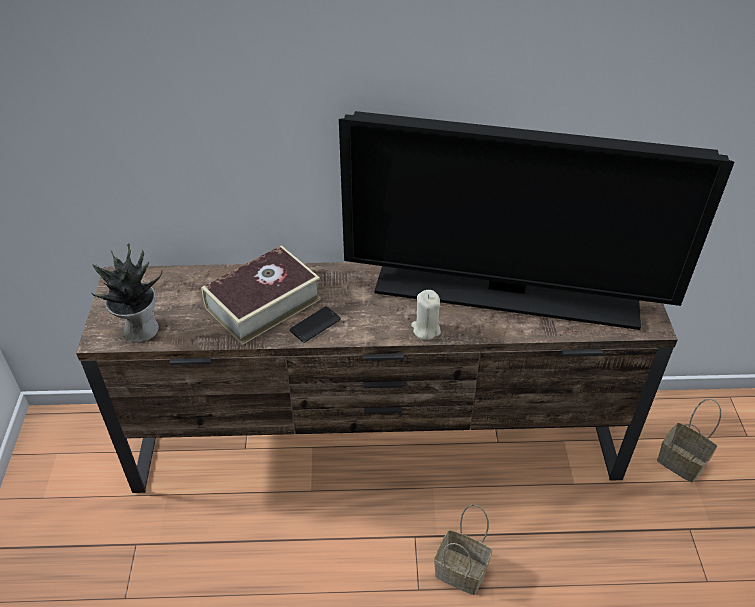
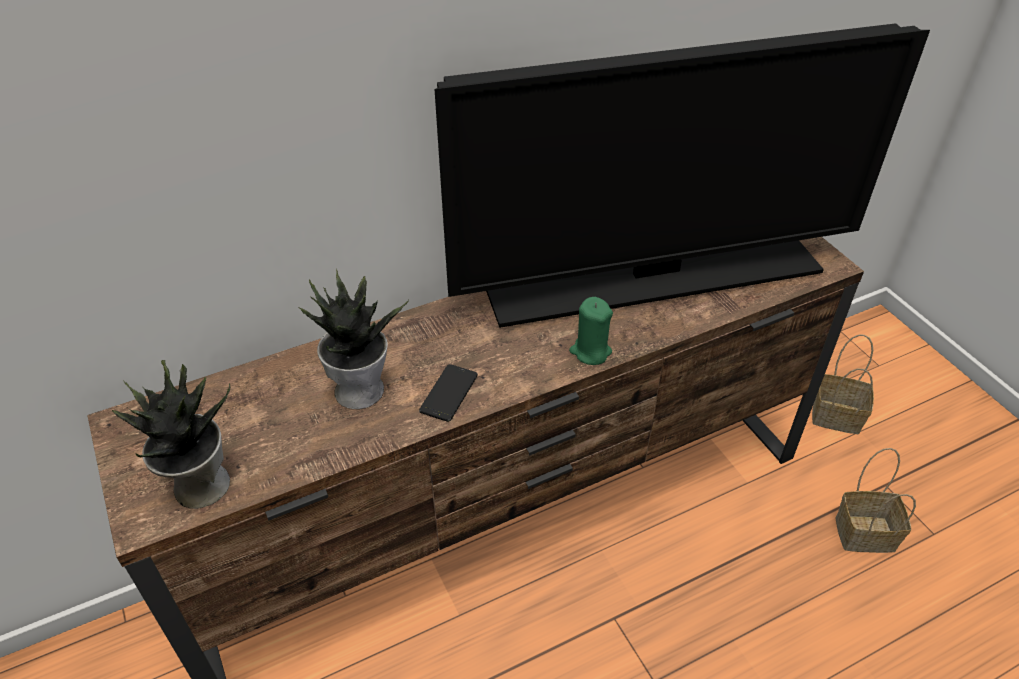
camera: 25 degrees left, 0 degrees up
book [201,245,321,345] -> potted plant [299,269,409,409]
beige candle [411,290,441,340] -> green candle [569,297,613,365]
basket [434,504,492,595] -> basket moved to [835,448,916,553]

